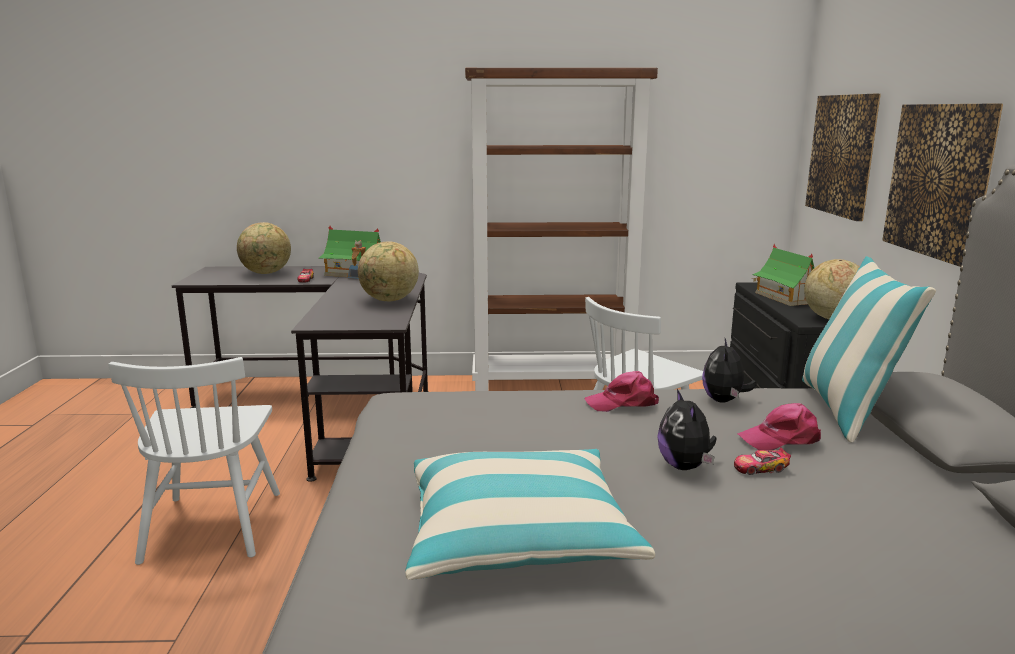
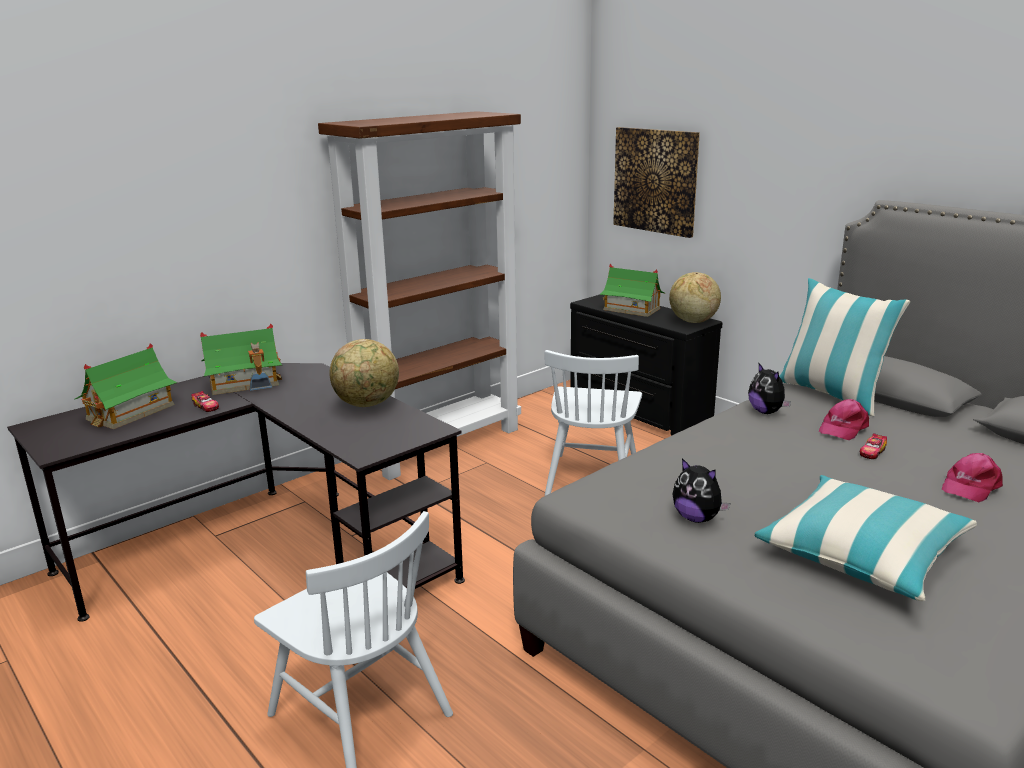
camera: 40 degrees left, 5 degrees up
globe [237,222,291,274] -> toy house [74,343,177,429]
pink cap [584,371,659,412] -> pink cap moved to [942,453,1003,502]
plush toy [657,389,717,470] -> plush toy moved to [672,458,731,523]
picture [882,103,1003,267] -> none

